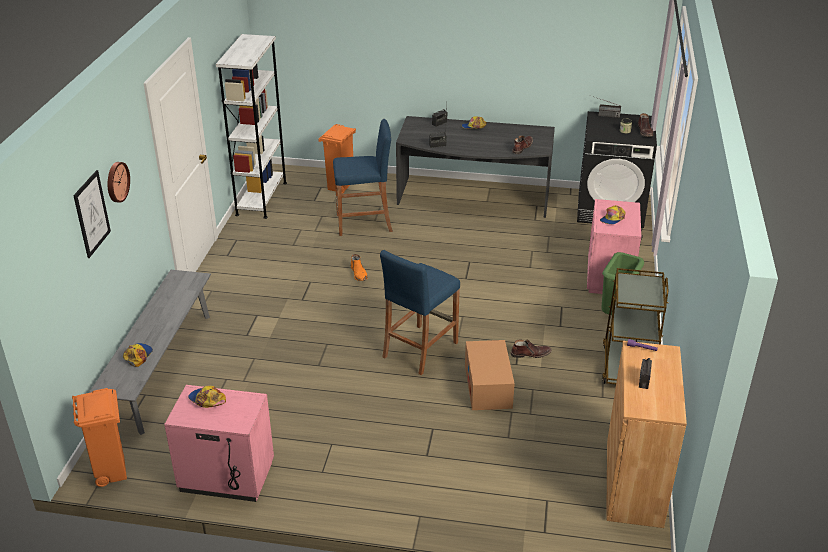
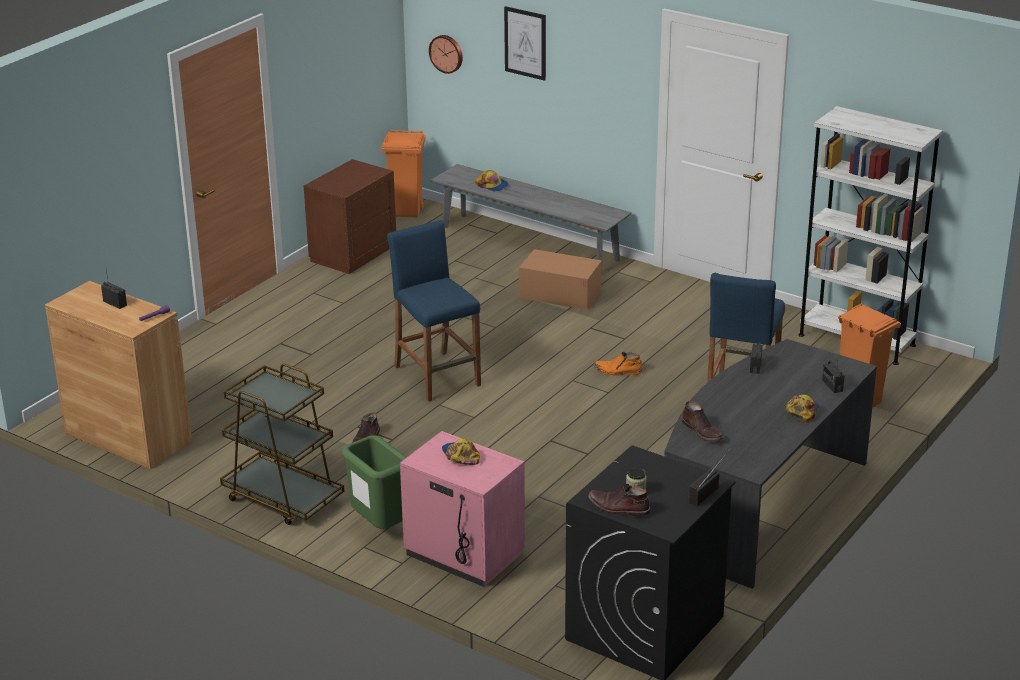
camera: 115 degrees right, 5 degrees down
wall clock [108,162,130,203] -> wall clock moved to [429,35,463,74]
pink nightstand [164,385,274,502] -> brown nightstand [304,159,396,274]
cap [188,386,226,408] -> none
cardboard box [465,340,515,410] -> cardboard box moved to [519,249,602,310]

